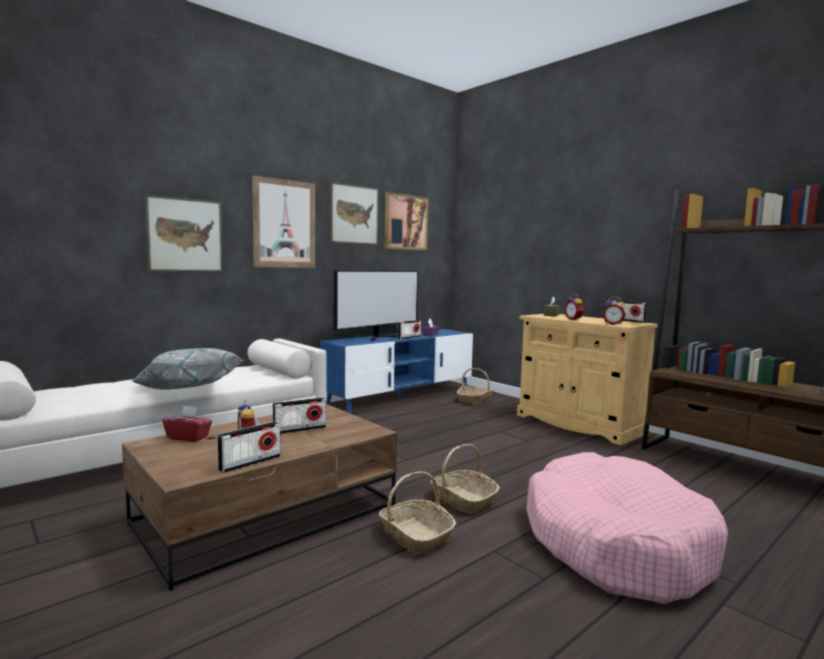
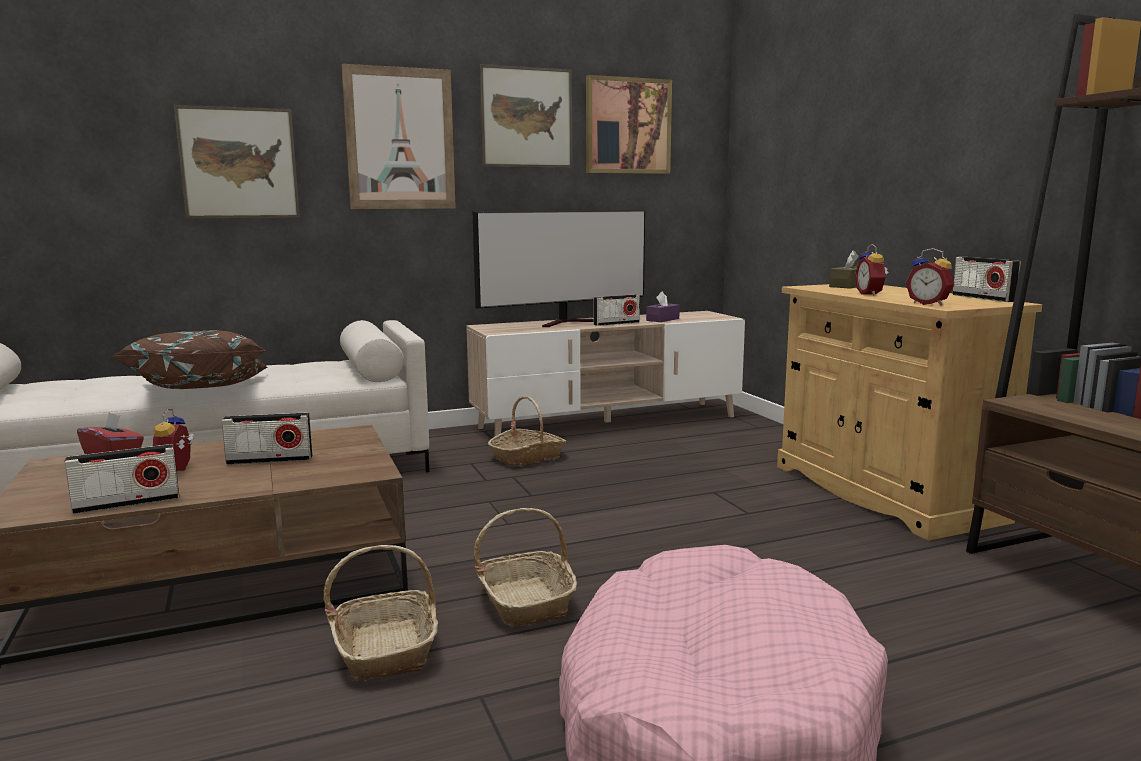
camera: 20 degrees right, 5 degrees up
grey pillow [131,348,244,390] -> brown pillow [113,331,268,389]
blue tv stand [320,329,473,414] -> beige tv stand [466,311,745,436]
basket [457,368,494,405] -> basket moved to [488,396,566,467]

